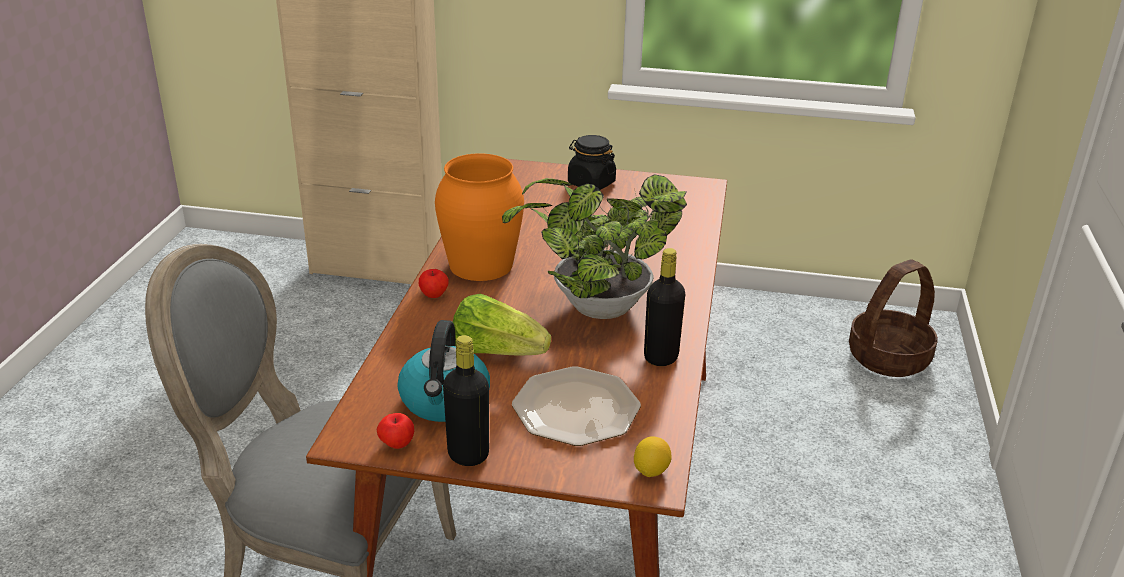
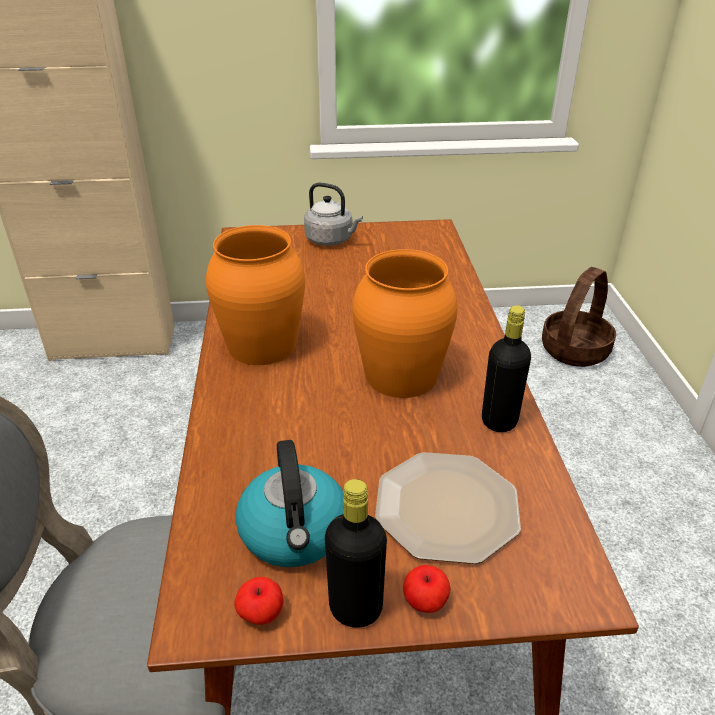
camera: 15 degrees left, 5 degrees up
apple [419,269,449,298] -> apple moved to [403,565,451,613]
lettuce [453,294,551,355] -> none
potted plant [502,174,687,319] -> orange vase [352,249,458,398]
black jar [568,135,616,190] -> grey kettle [304,183,363,246]
lemon [634,436,672,477] -> none

